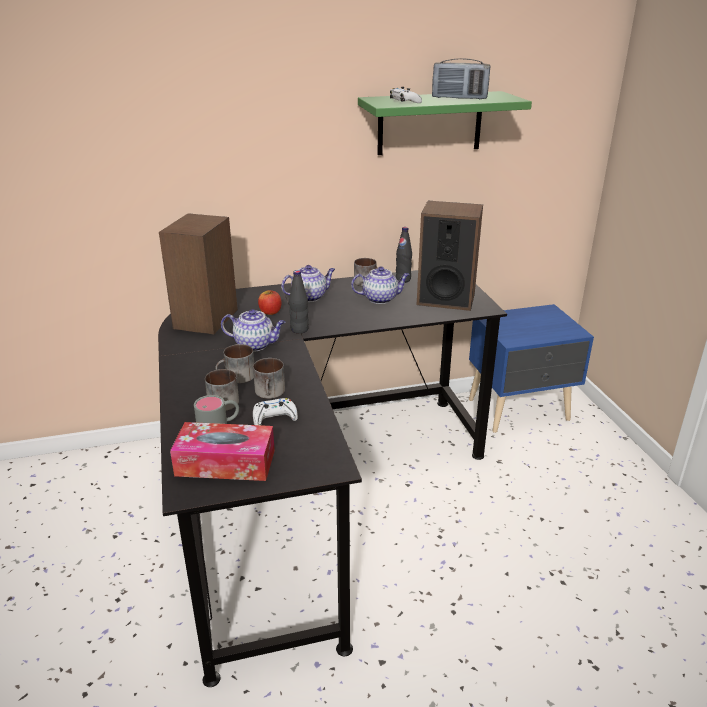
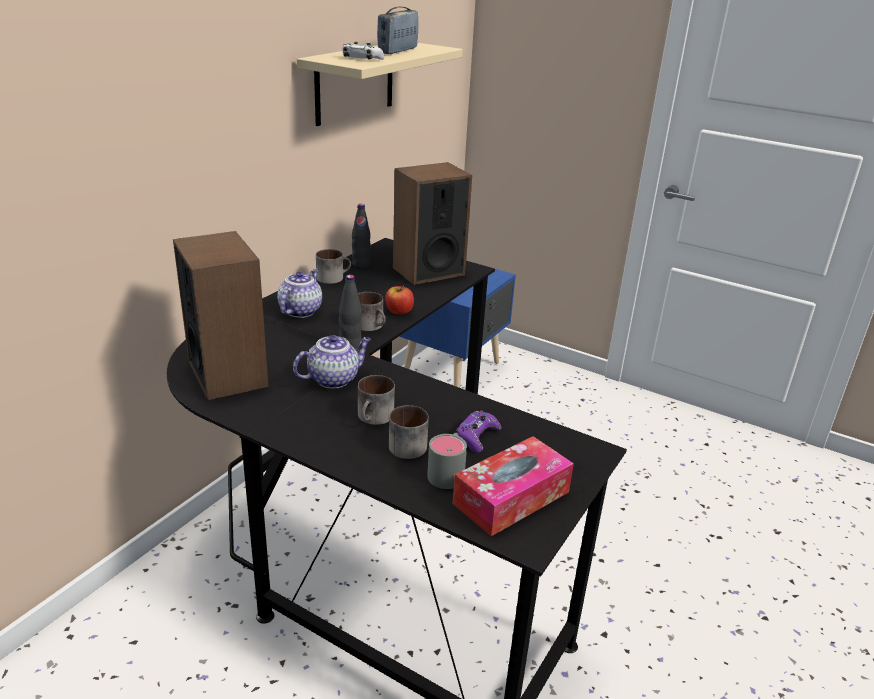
camera: 45 degrees left, 0 degrees up
mug [253,358,285,399] -> mug moved to [358,292,386,331]
white game controller [253,398,298,425] -> purple game controller [456,411,501,453]
apple [258,290,281,315] -> apple moved to [385,285,414,315]
teapot [351,267,410,304] -> none
green shelf [358,91,532,155] -> beige shelf [297,43,463,126]
radio [432,58,490,99] -> radio turned 150 degrees clockwise [377,7,419,54]

